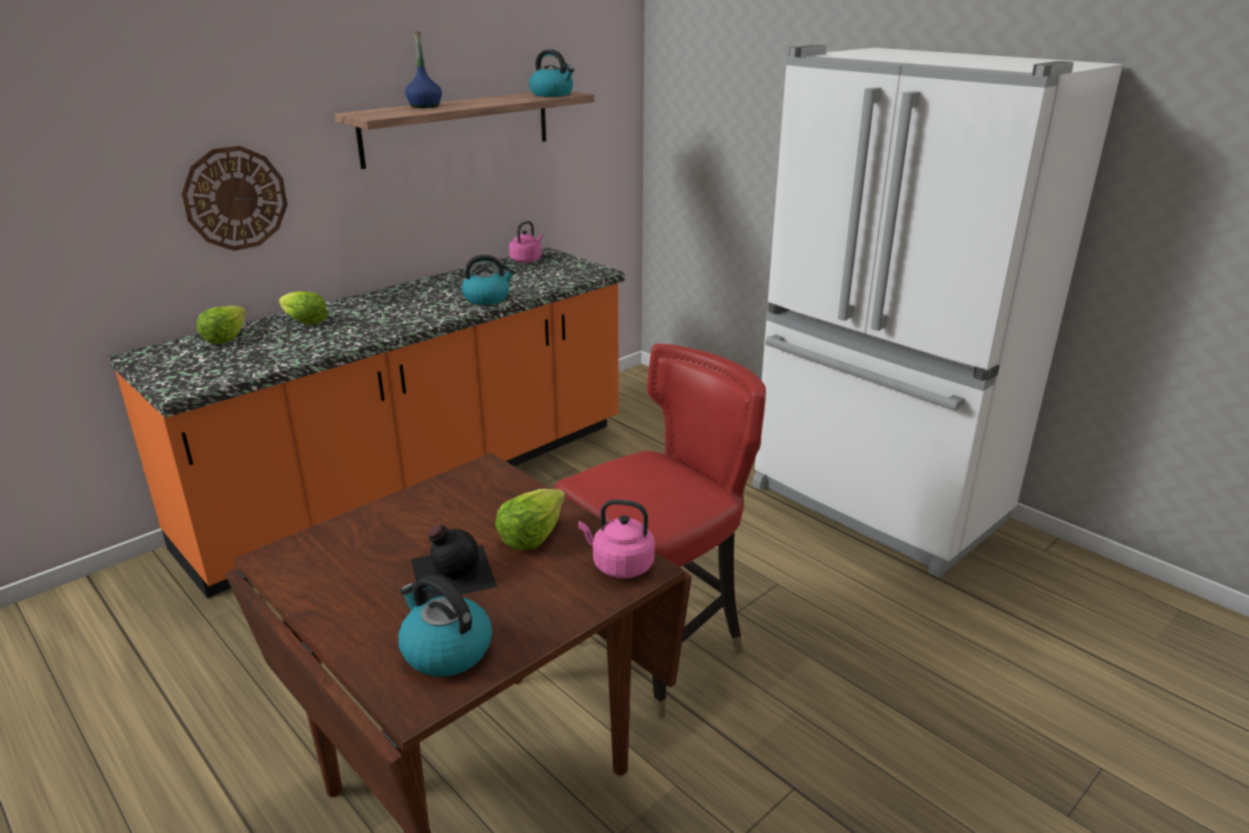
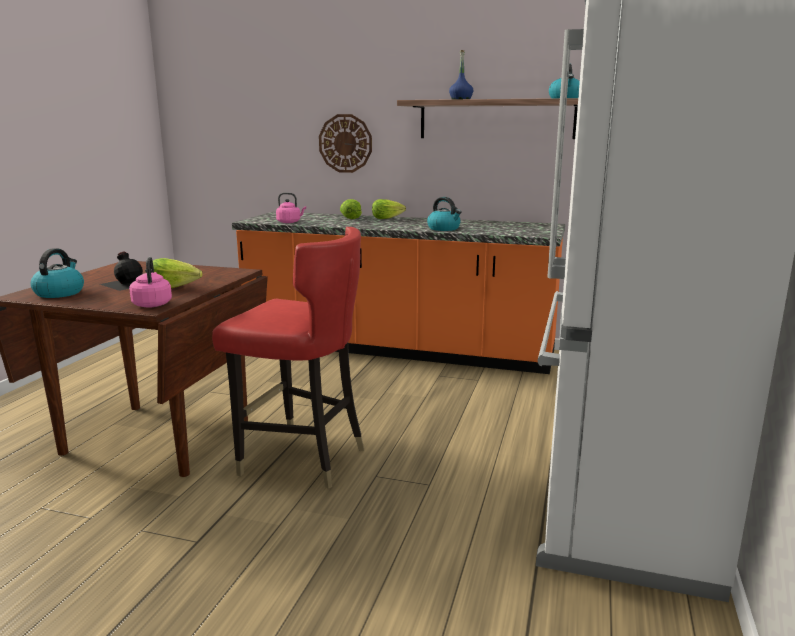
camera: 60 degrees right, 10 degrees down
lettuce [197,305,247,344] -> lettuce moved to [372,199,406,219]
pink kettle [509,221,543,263] -> pink kettle moved to [276,192,306,223]

